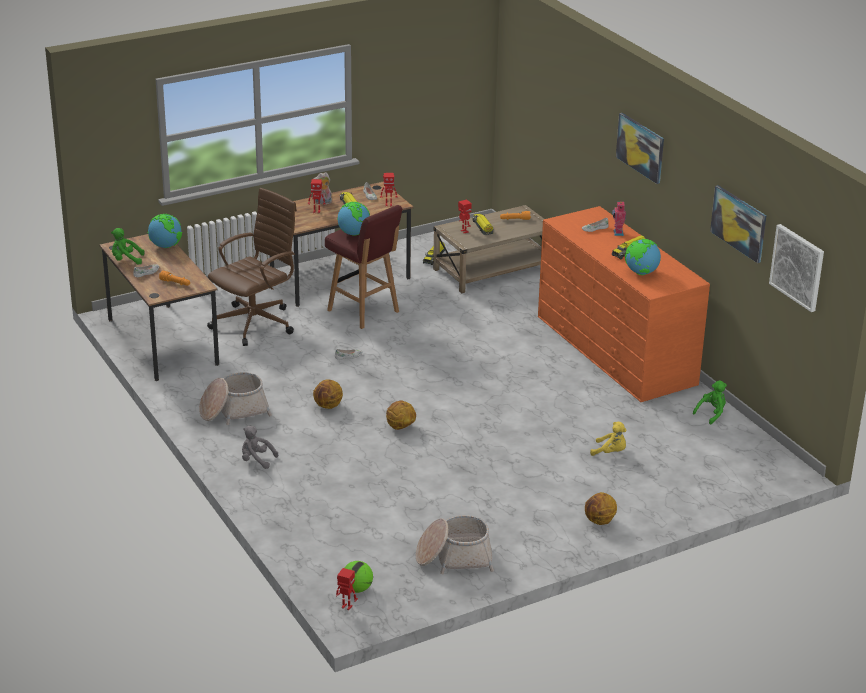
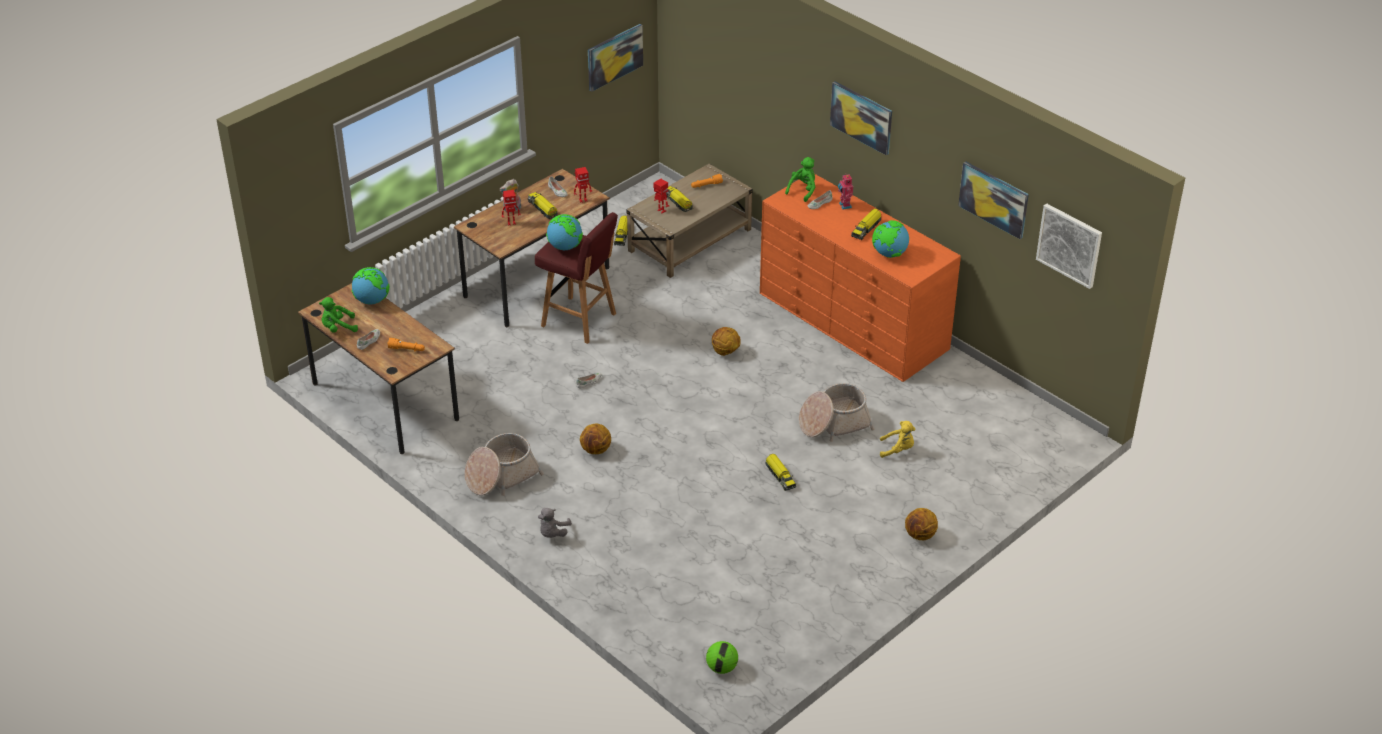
camera: 15 degrees left, 10 degrees up
brown office chair [207,188,297,346] -> none
grey plush toy [242,426,278,469] -> grey plush toy turned 75 degrees counterclockwise [538,508,572,538]
toy robot [336,568,358,610] -> none
basketball [386,401,416,430] -> basketball moved to [712,327,741,356]
basket [416,515,494,574] -> basket moved to [799,383,874,442]
green plush toy [693,380,727,425] -> green plush toy moved to [785,157,815,202]
none -> picture [588,24,643,92]
none -> toy truck [766,454,796,491]

